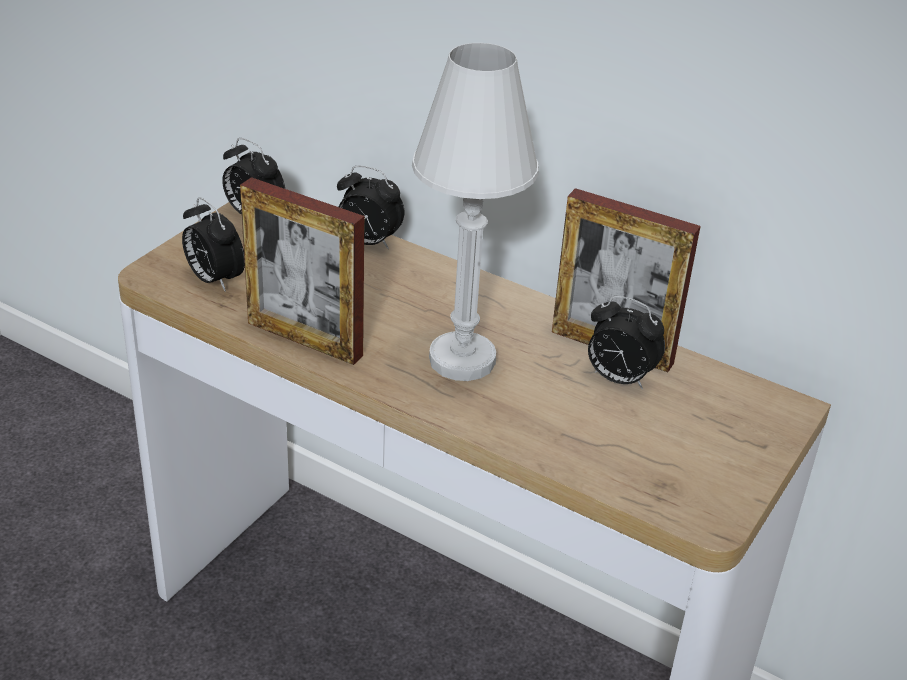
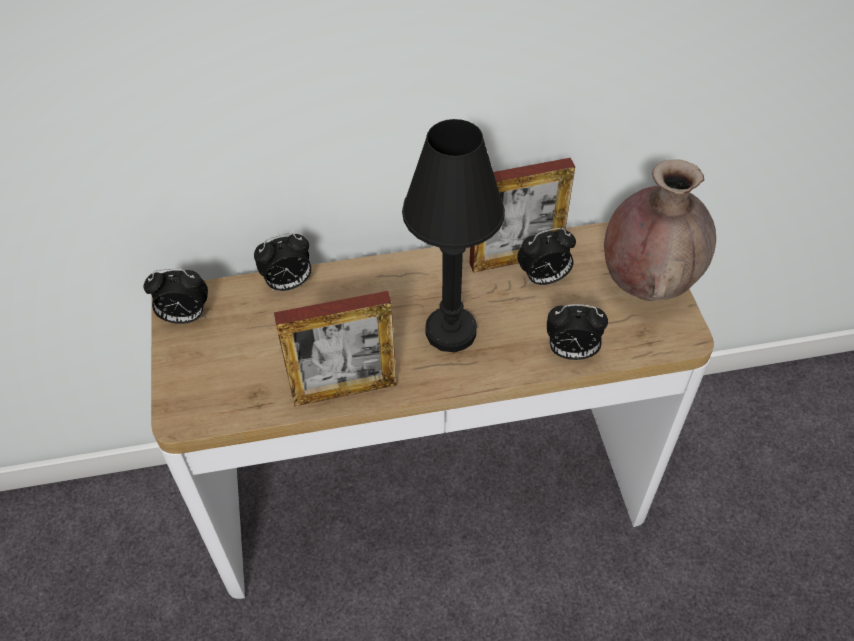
camera: 40 degrees left, 15 degrees up
alarm clock [182,197,245,292] -> alarm clock moved to [547,304,608,360]
white table lamp [412,43,539,381] -> black table lamp [402,119,505,352]
none -> brown vase [604,159,716,301]

